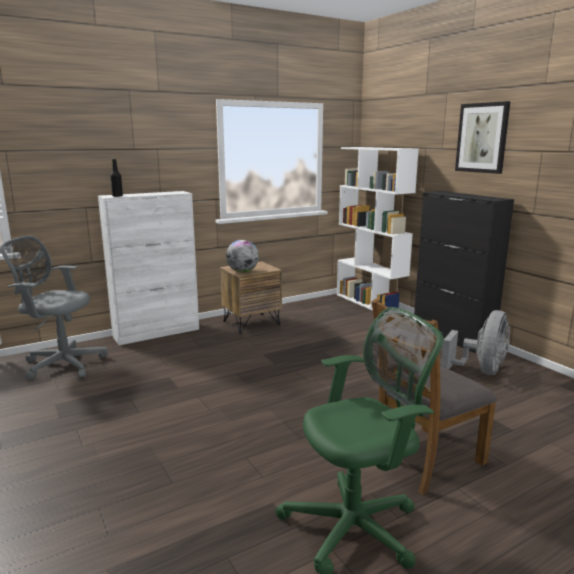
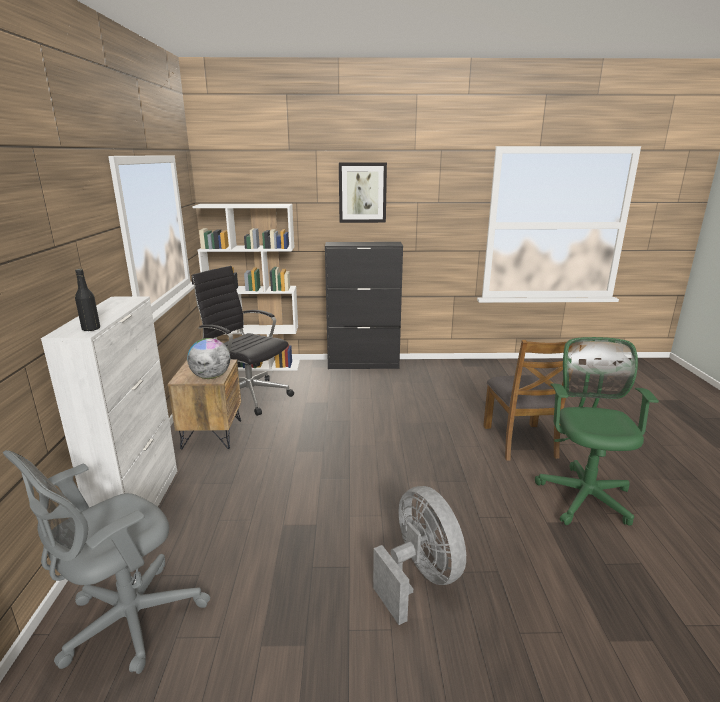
camera: 60 degrees left, 5 degrees up
grey fan [441,310,510,375] -> grey fan moved to [373,486,466,625]
none -> black office chair [192,266,294,416]

